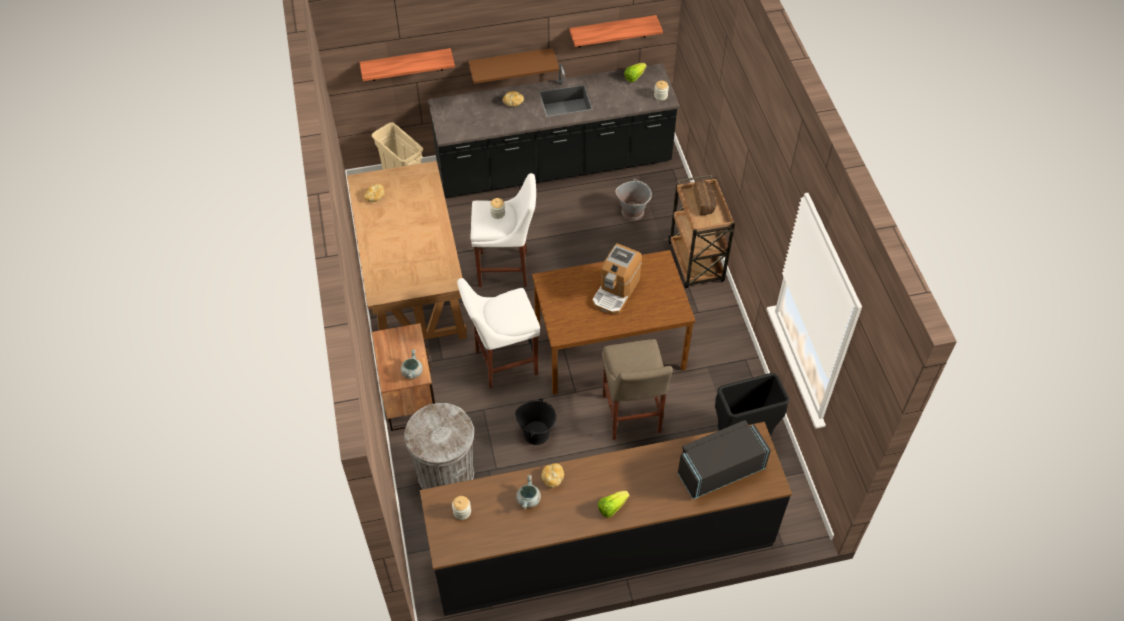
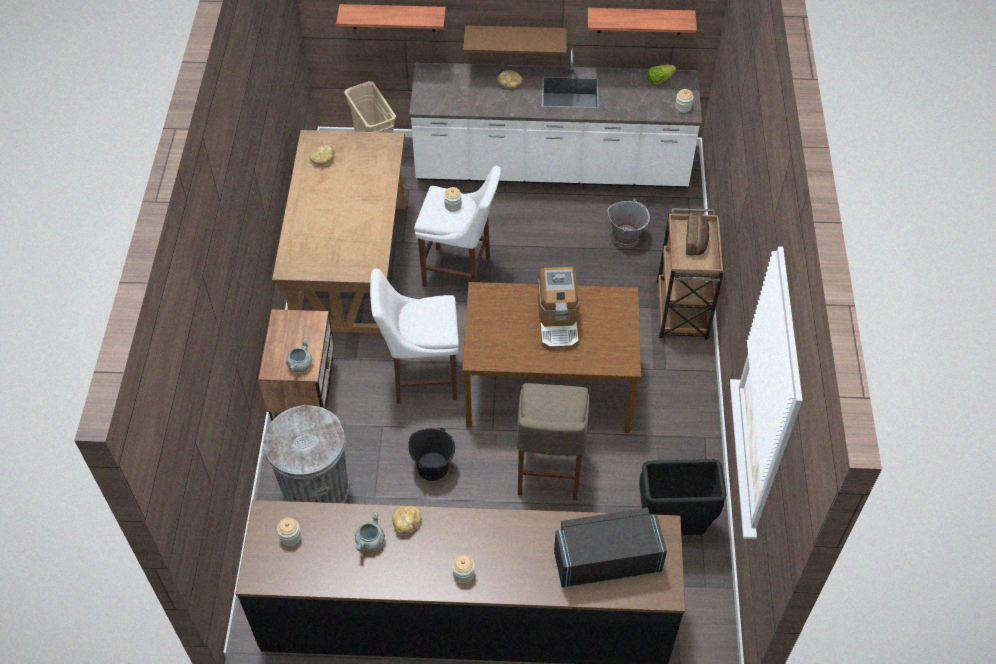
camera: 15 degrees right, 0 degrees up
black counter [428,63,680,198] -> white counter [409,48,702,188]
coffee machine [592,243,642,315] -> coffee machine turned 45 degrees counterclockwise [538,267,579,350]
lettuce [598,491,630,518] -> jar [452,555,475,584]

